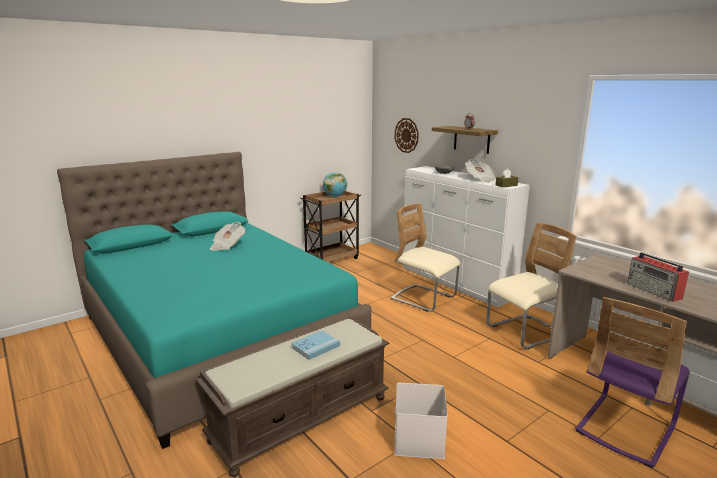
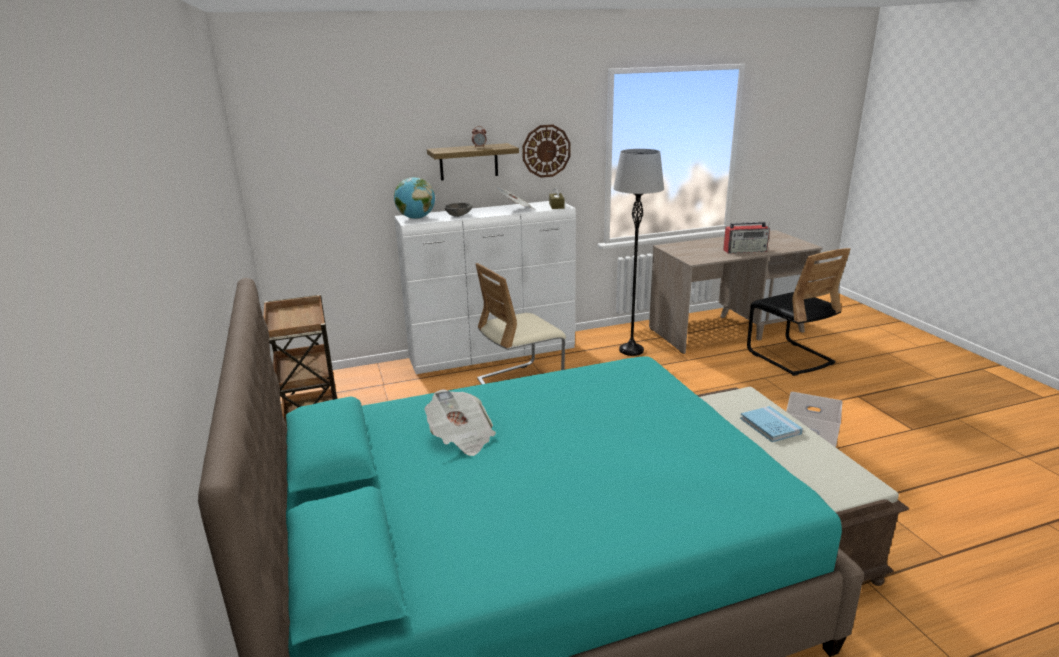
camera: 70 degrees left, 5 degrees up
globe [323,172,347,197] -> globe moved to [394,177,435,219]
wall clock [395,118,419,153] -> wall clock moved to [522,125,571,178]
beige chair [486,223,576,349] -> grey floor lamp [613,149,664,356]
purple chair [575,297,690,468] -> black chair [747,248,850,376]

